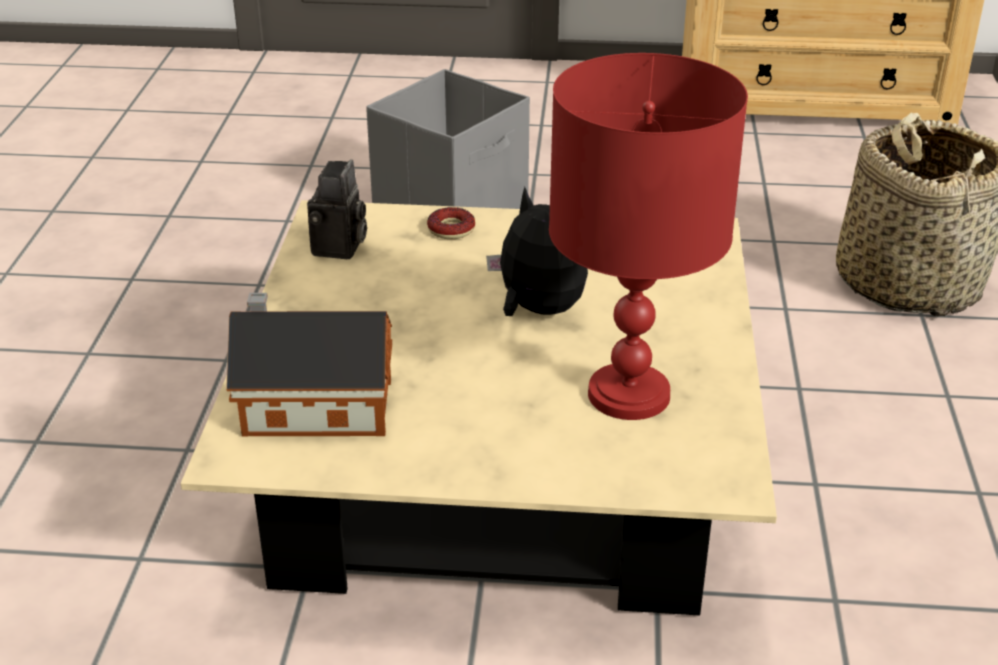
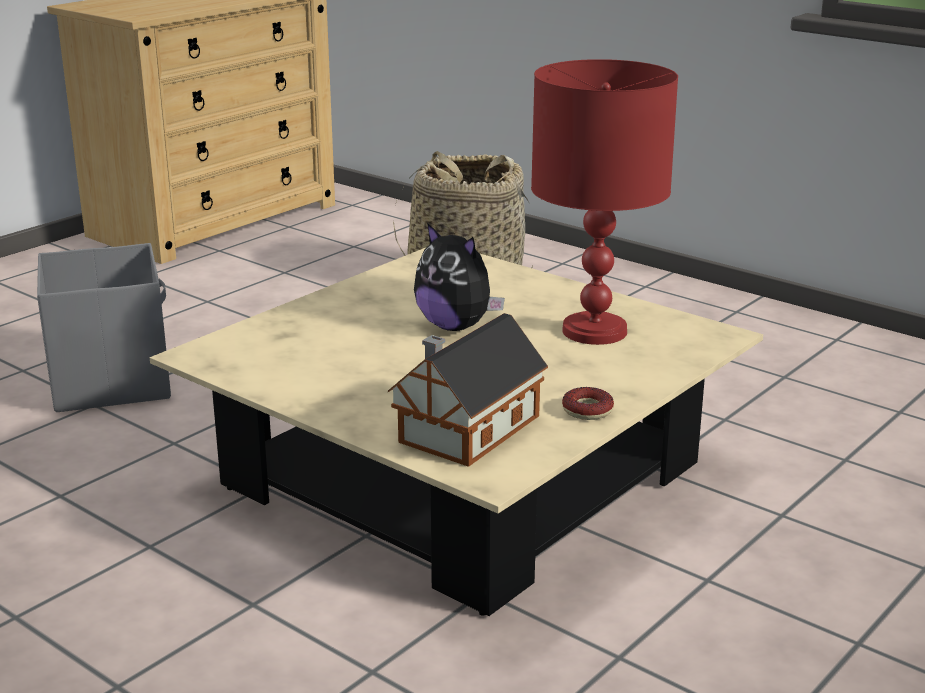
camera: 55 degrees left, 10 degrees down
camera [307,159,367,259] -> none
donut [427,207,475,239] -> donut moved to [562,387,614,420]
plush toy [486,187,588,316] -> plush toy turned 135 degrees counterclockwise [414,223,505,331]

